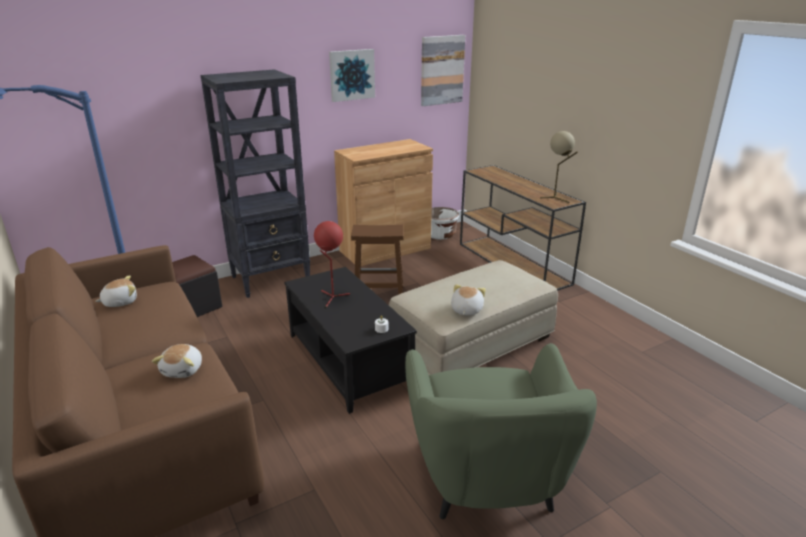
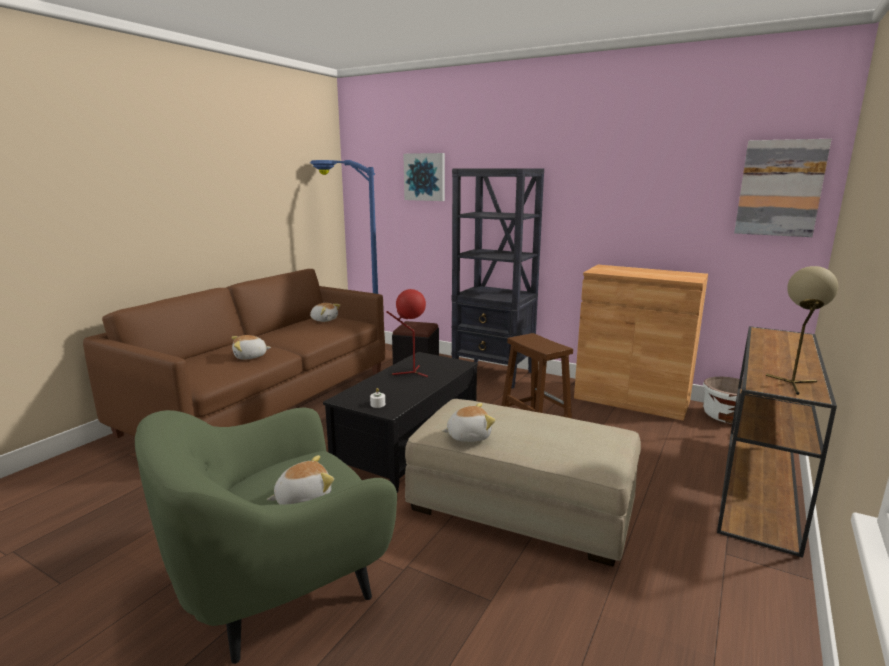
camera: 60 degrees right, 10 degrees down
picture [329,49,375,102] -> picture moved to [403,153,445,201]
none -> plush toy [267,455,334,504]

